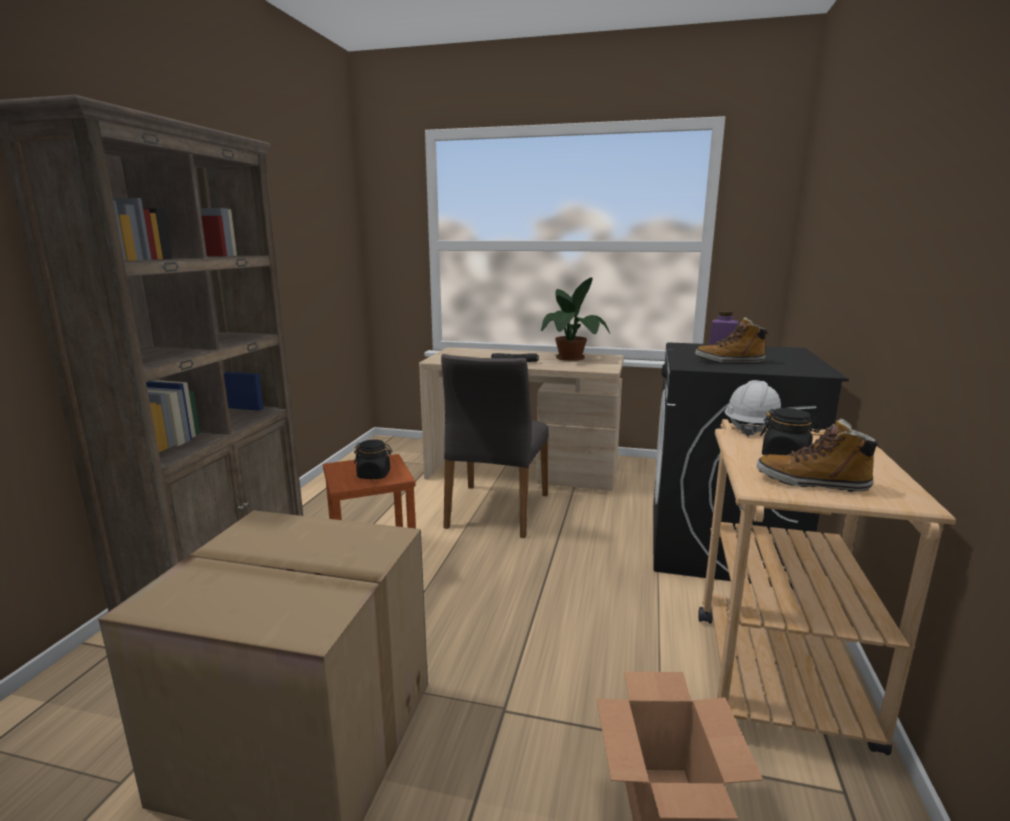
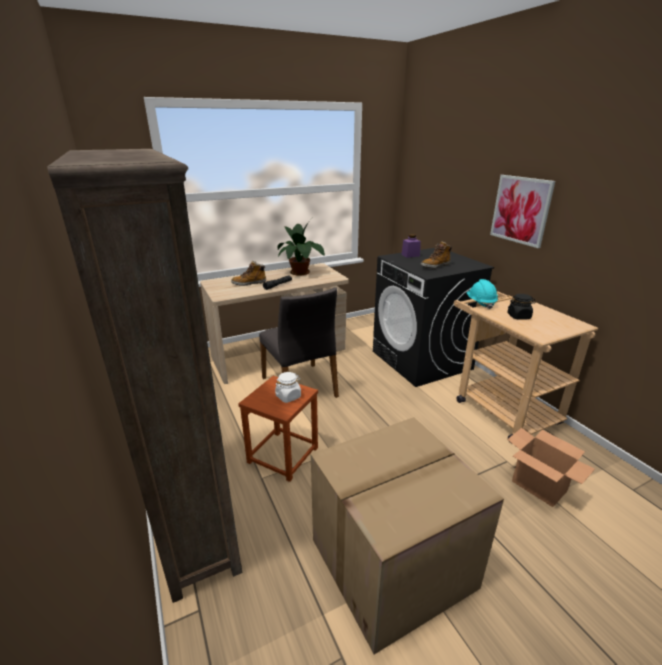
camera: 40 degrees left, 10 degrees up
black jar [354,440,392,479] -> white jar [275,372,301,403]
white hard hat [724,380,781,437] -> turquoise hard hat [466,279,498,309]
boot [756,418,882,492] -> boot moved to [231,261,266,286]
none -> picture [490,175,555,248]

